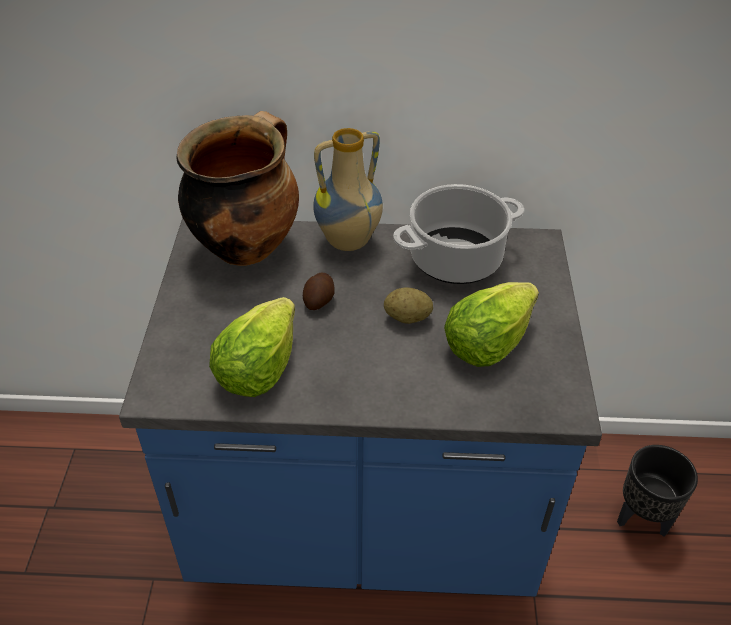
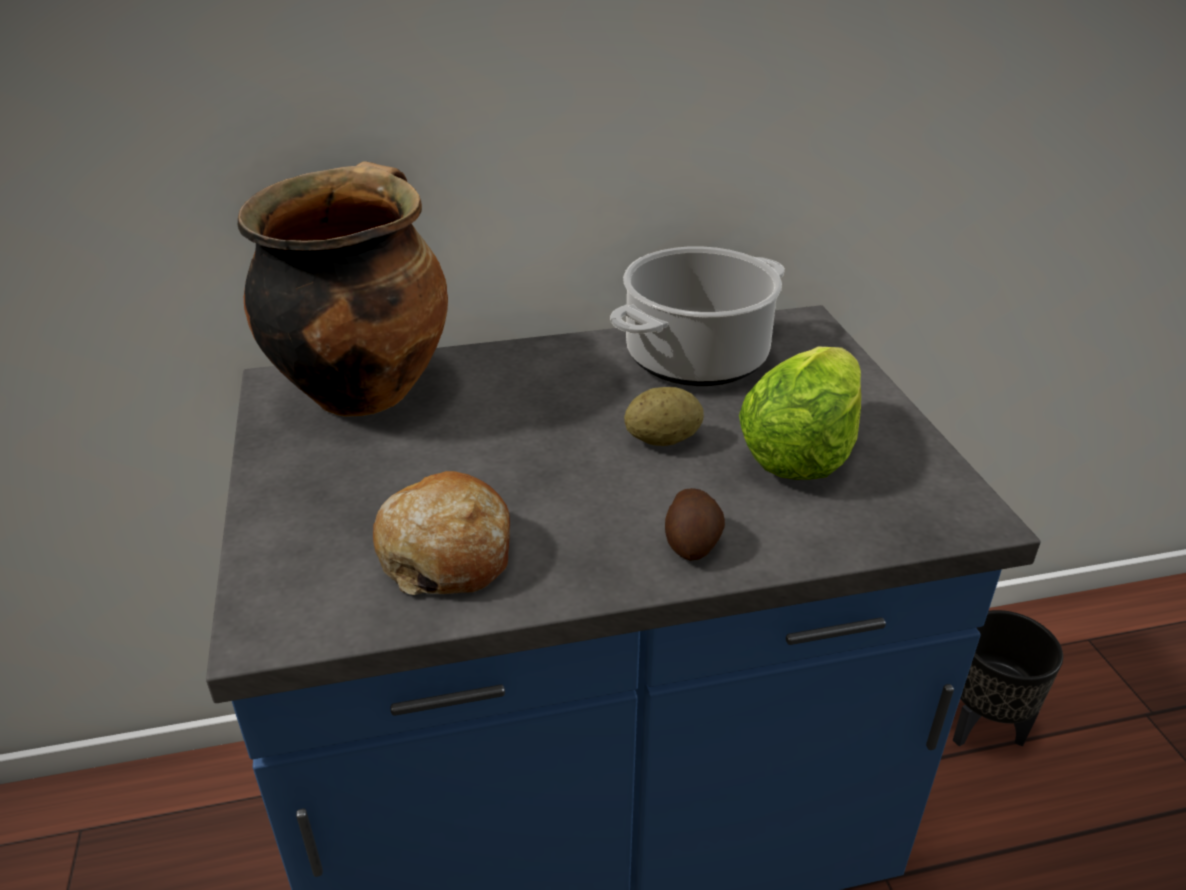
camera: 15 degrees left, 10 degrees down
lettuce [209,297,295,397] -> bread [373,471,510,595]
potato [303,273,335,310] -> potato moved to [665,488,725,561]
vase [313,128,383,251] -> none

